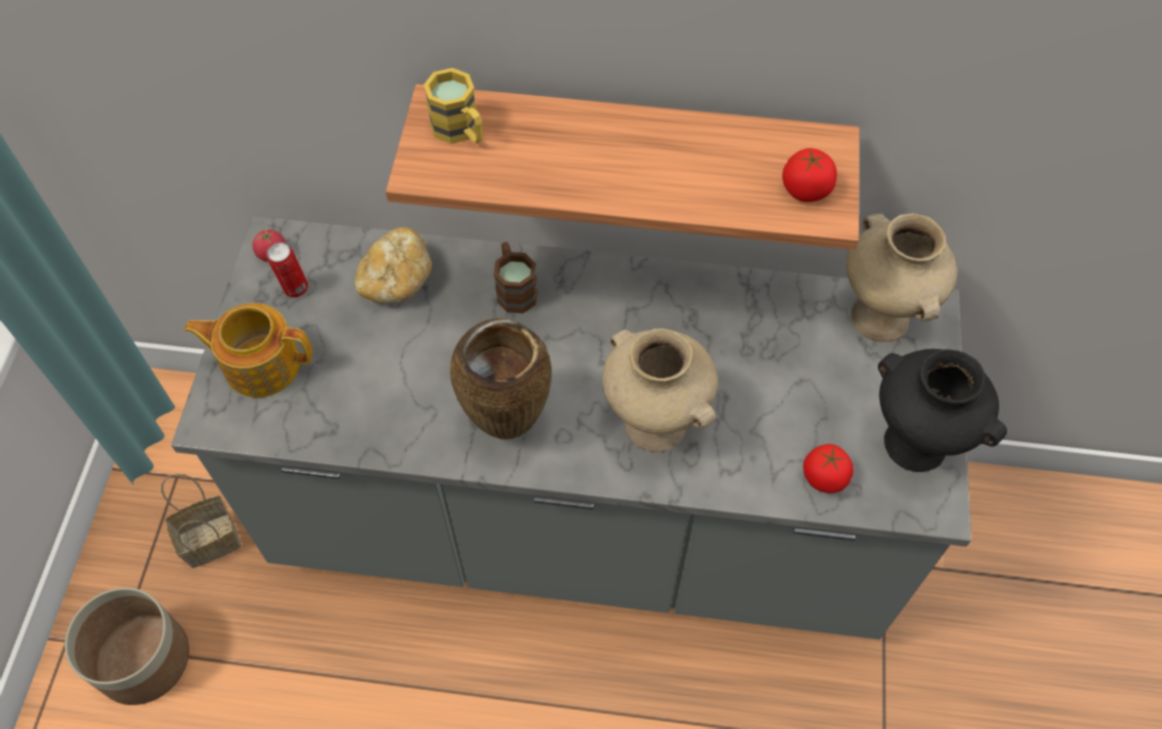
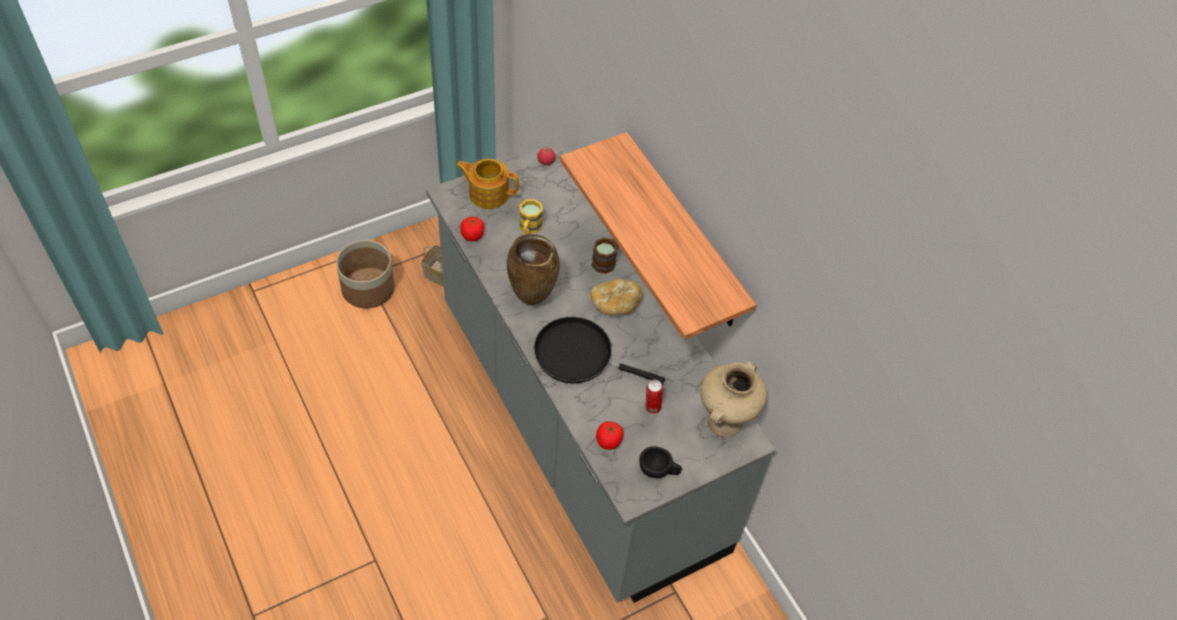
camera: 50 degrees right, 5 degrees down
teapot [184,303,313,398] -> teapot turned 45 degrees counterclockwise [456,159,519,209]
can [267,242,308,297] -> can moved to [645,380,663,414]
bread [355,227,432,303] -> bread moved to [590,279,643,316]
yellow mug [424,68,483,144] -> yellow mug moved to [519,199,543,235]
beige vase [602,328,718,452] -> black frying pan [534,317,665,385]
tomato [782,148,837,202] -> tomato moved to [460,217,484,241]
black vase [878,349,1007,472] -> black cup [639,446,682,478]

